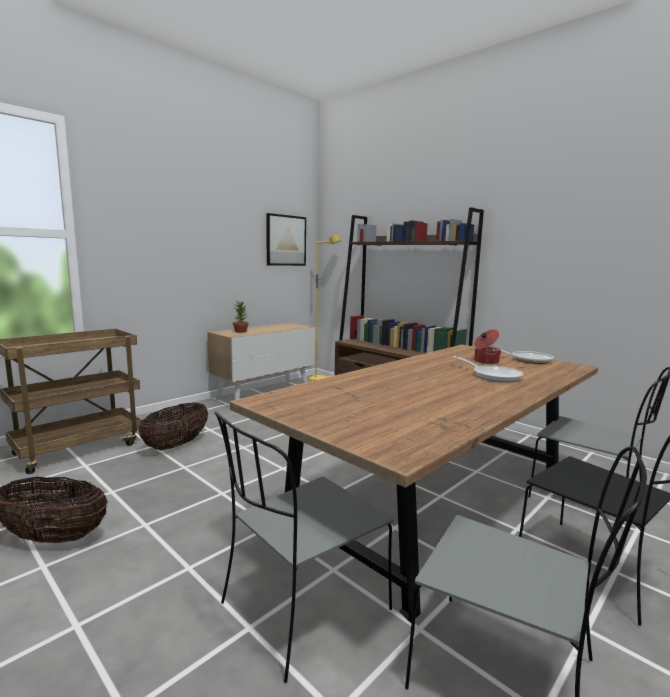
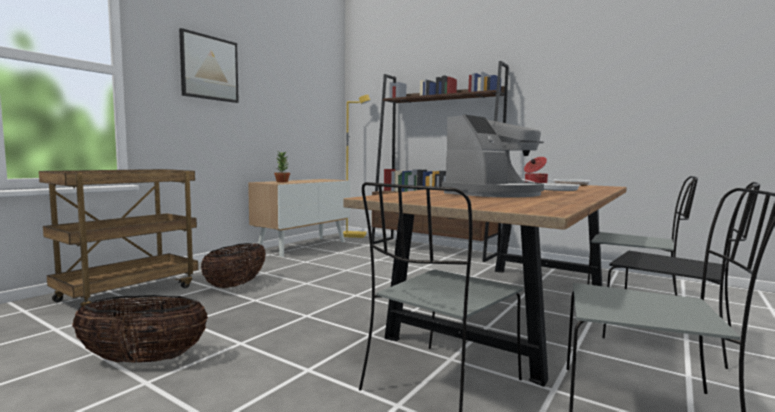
camera: 10 degrees left, 5 degrees down
picture [266,213,306,266] -> picture moved to [179,28,239,103]
none -> coffee machine [442,114,544,198]

